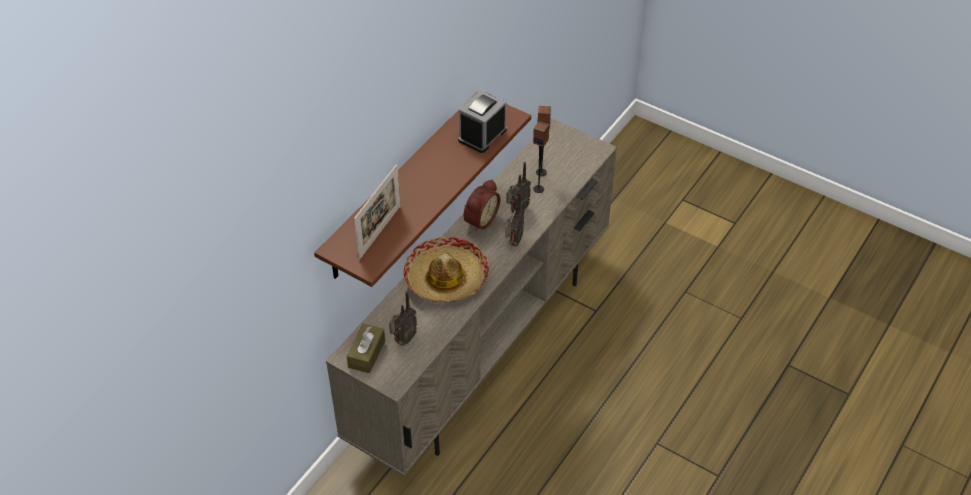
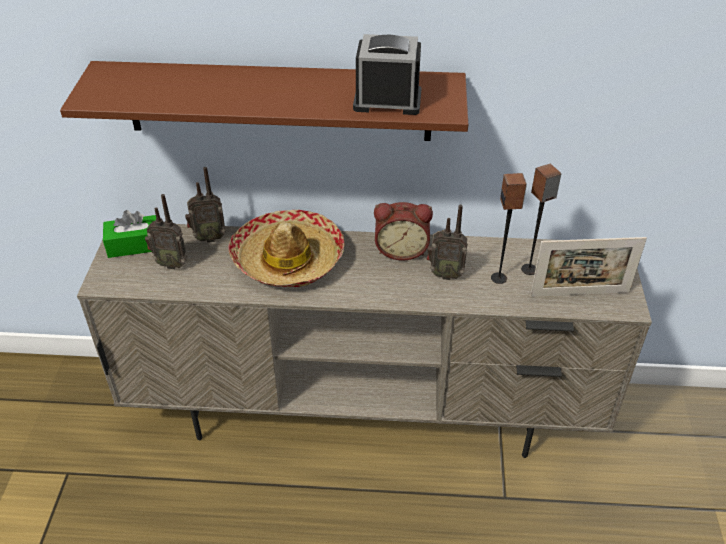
camera: 60 degrees right, 5 degrees down
brown tissue box [347,324,385,373] -> green tissue box [103,210,156,258]
picture frame [354,164,401,260] -> picture frame moved to [530,237,647,297]
radio [505,192,524,247] -> radio moved to [185,167,226,243]

